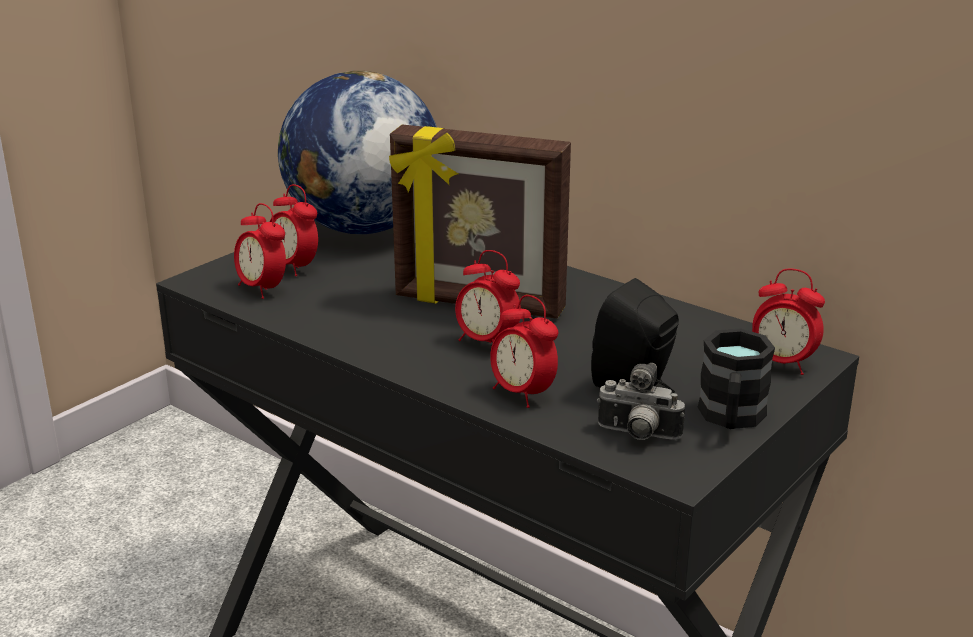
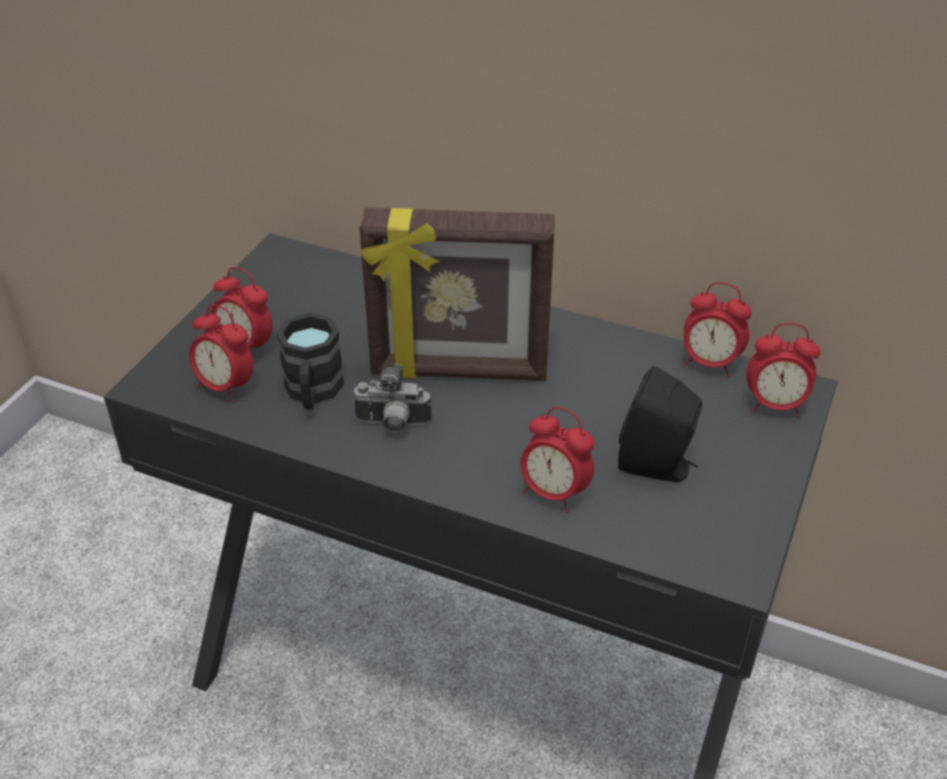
camera: 15 degrees left, 15 degrees up
globe [278,71,437,234] -> none
alarm clock [455,250,521,343] -> alarm clock moved to [684,282,752,377]
camera [597,363,685,440] -> camera moved to [352,363,431,433]
black mug [698,328,775,429] -> black mug moved to [276,313,344,410]

